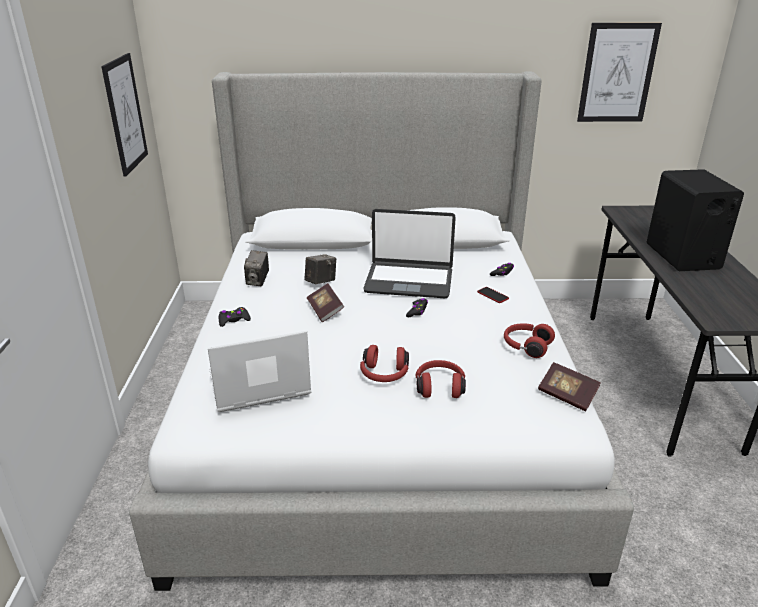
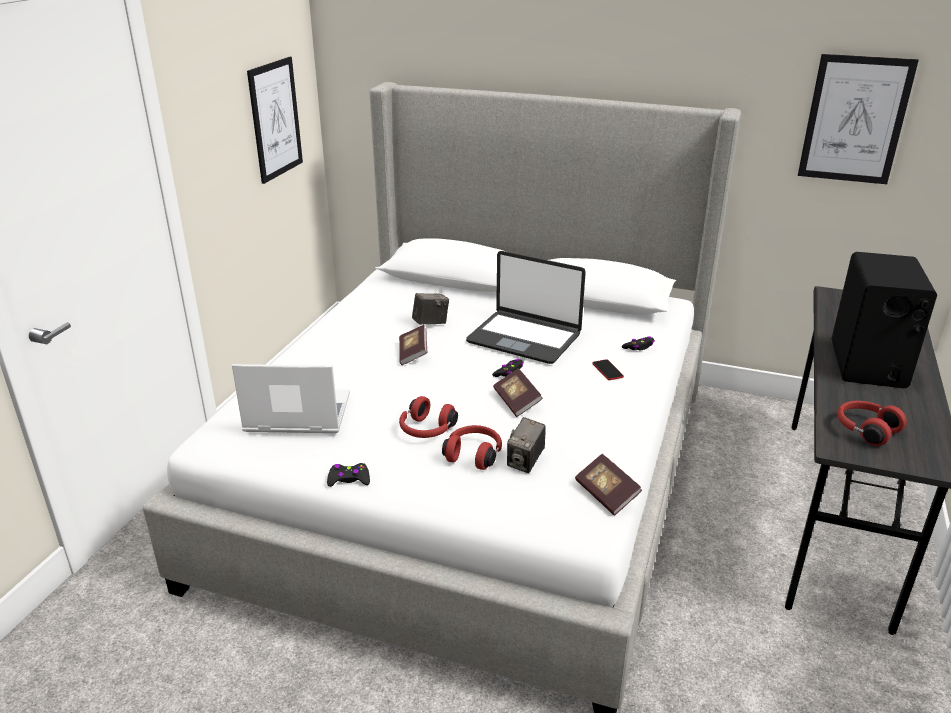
camera: 20 degrees right, 0 degrees up
black game controller [219,307,251,327] -> black game controller moved to [327,463,370,487]
camera [244,250,269,286] -> camera moved to [507,417,546,473]
red headphones [504,323,555,358] -> red headphones moved to [837,401,907,446]
none -> book [493,368,543,417]

